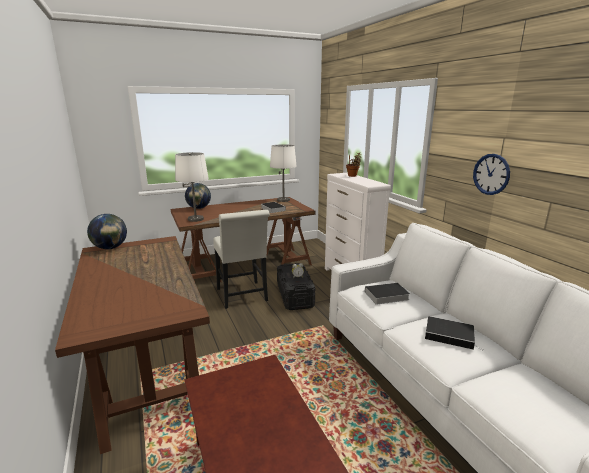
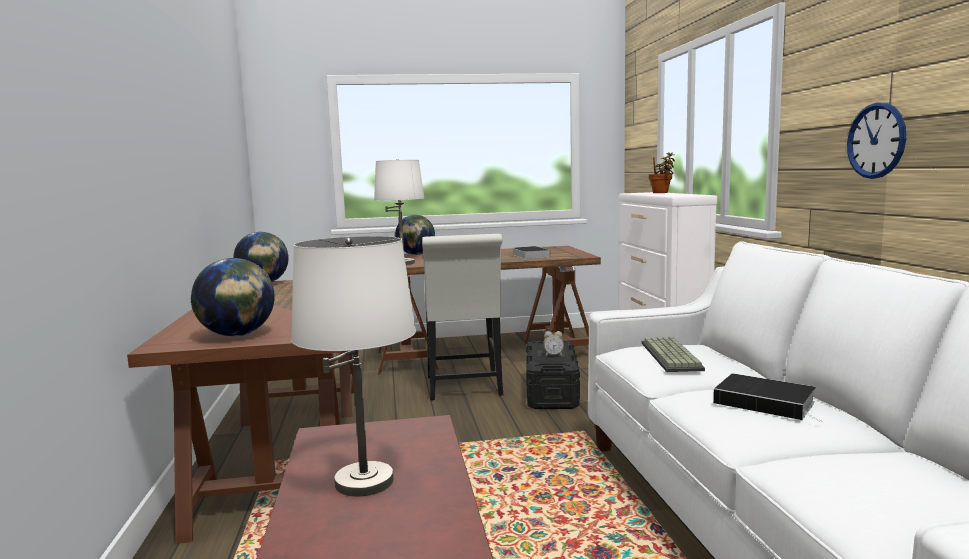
camera: 15 degrees right, 10 degrees down
white table lamp [270,144,297,202] -> white table lamp moved to [291,236,416,497]
book [364,283,410,305] -> keyboard [642,337,705,372]
none -> globe [191,258,275,336]

